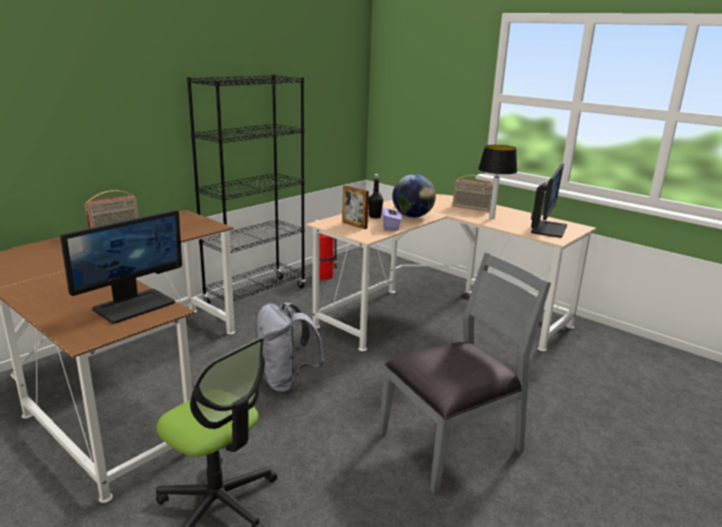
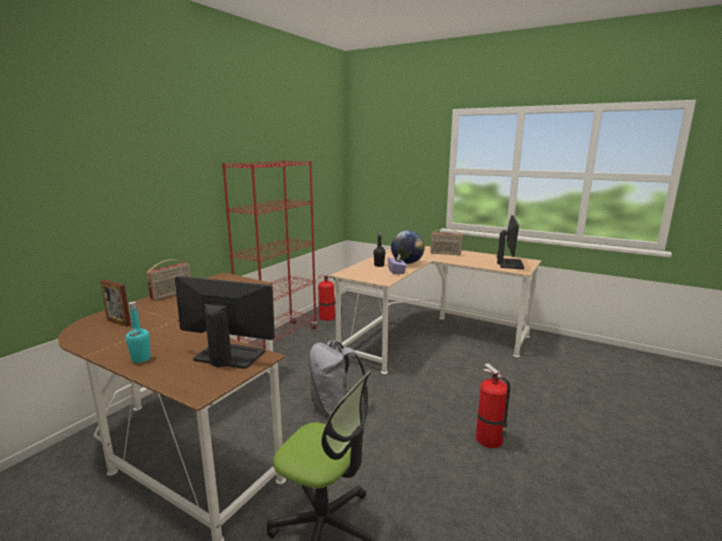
camera: 10 degrees left, 5 degrees down
monitor [60,210,182,324] -> monitor turned 105 degrees counterclockwise [175,276,275,369]
black bookcase [187,74,306,312] -> red bookcase [222,160,317,349]
picture frame [342,186,369,229] -> picture frame moved to [100,280,131,327]
grey chair [379,252,551,494] -> fire extinguisher [476,363,510,448]
table lamp [478,145,517,219] -> none
none -> turquoise bottle [126,302,151,363]

